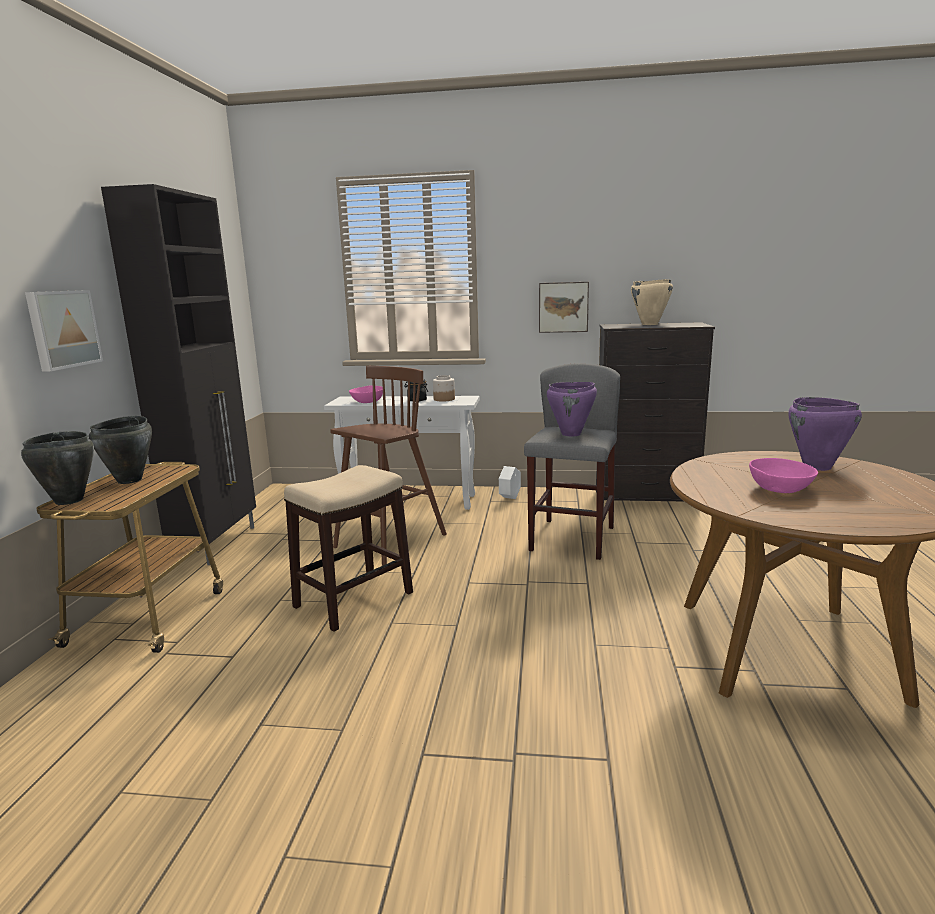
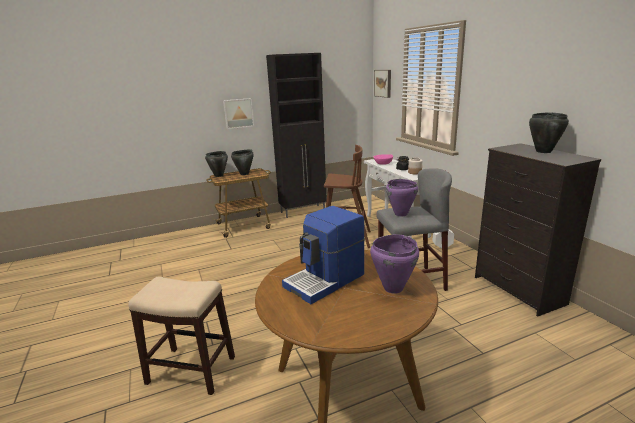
camera: 60 degrees right, 5 degrees up
stool [284,465,413,632] -> stool moved to [128,276,235,395]
picture [539,282,589,333] -> picture moved to [374,70,391,98]
beige cooking pot [631,279,673,325] -> black cooking pot [529,112,569,153]
pink bowl [749,458,818,493] -> coffee machine [282,206,365,304]

